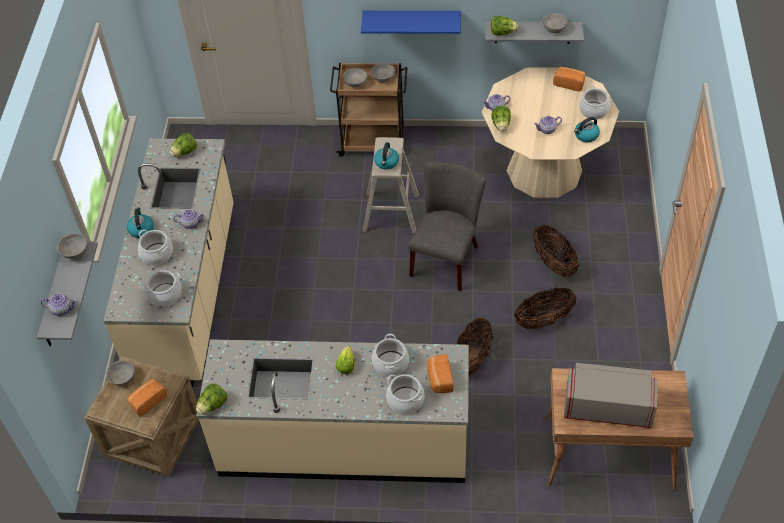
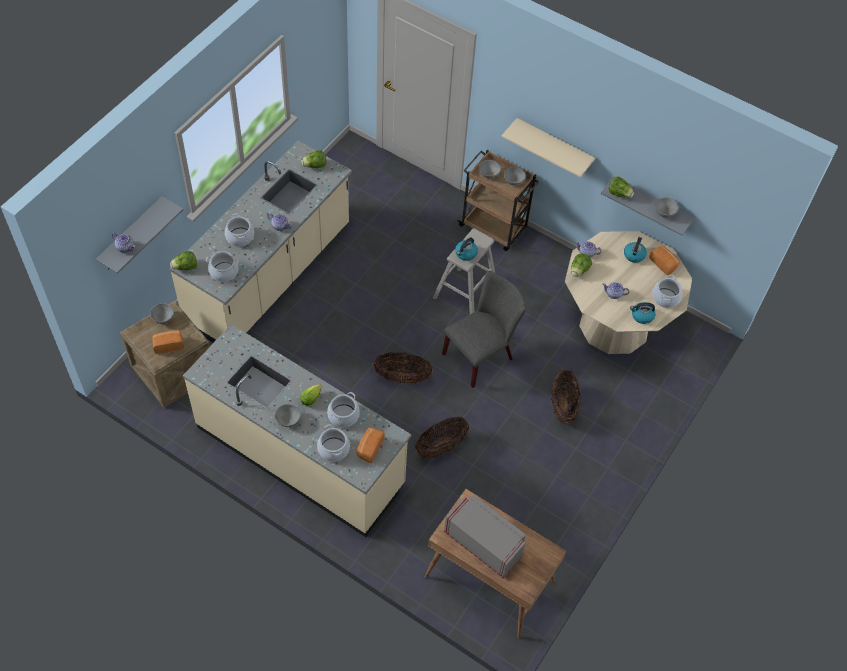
camera: 25 degrees right, 5 degrees up
grey bowl [57,233,88,259] -> grey bowl moved to [275,404,301,427]
kettle [127,207,154,238] -> kettle moved to [624,237,647,263]
lettuce [196,384,227,415] -> lettuce moved to [170,251,197,270]
blue shelf [361,11,461,34] -> beige shelf [501,118,595,178]
basket [514,288,577,329] -> basket moved to [374,352,433,383]

